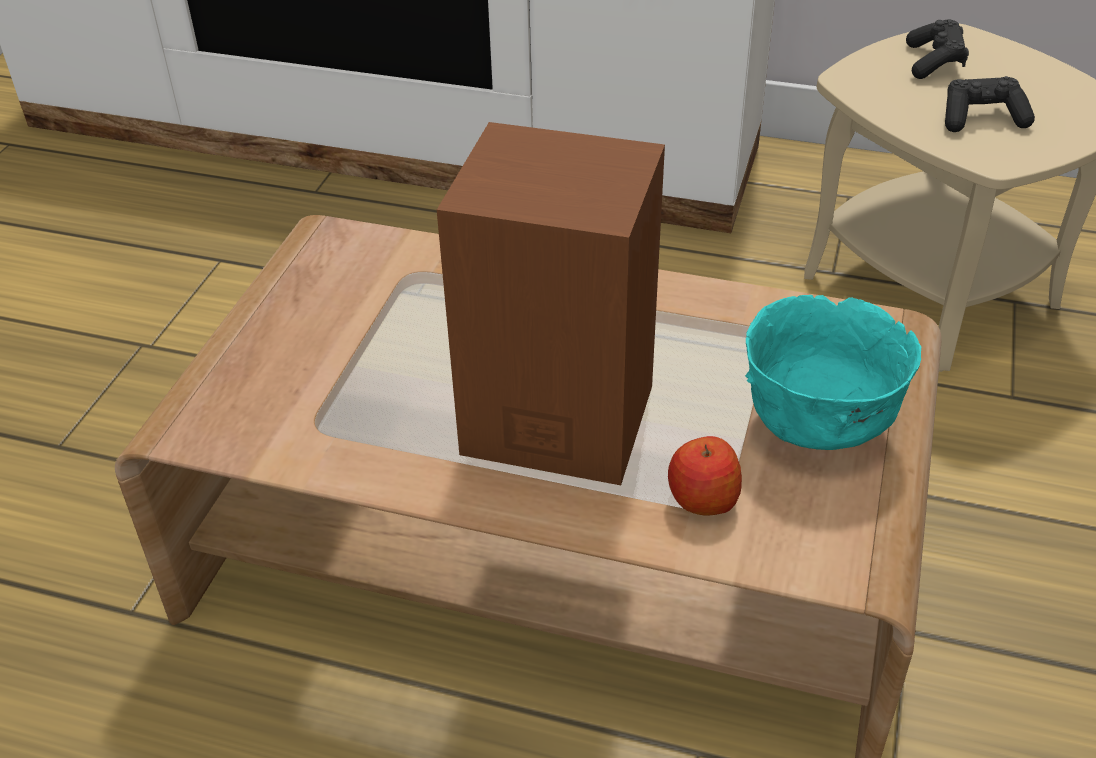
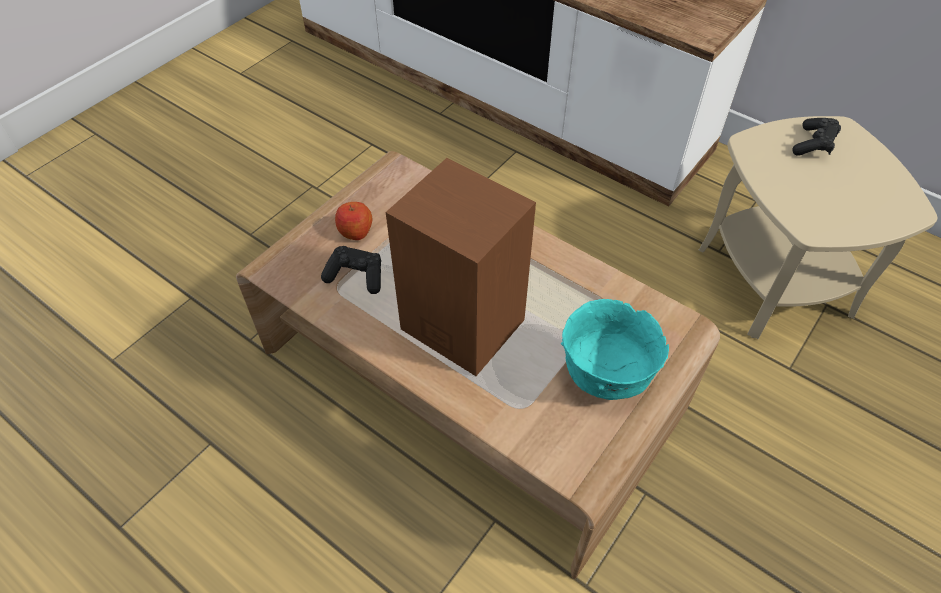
camera: 20 degrees right, 10 degrees up
apple [668,436,742,515] -> apple moved to [335,202,372,240]
black game controller [945,76,1035,132] -> black game controller moved to [321,246,381,294]

